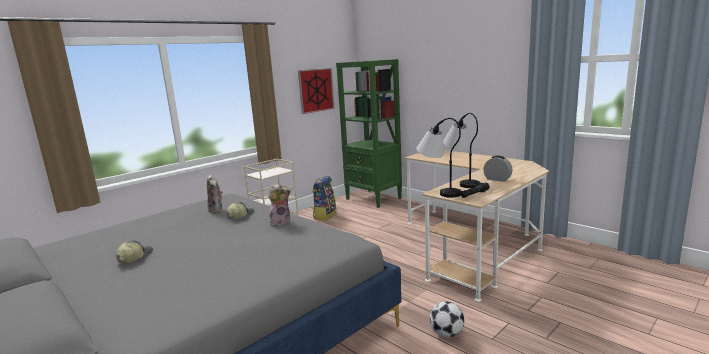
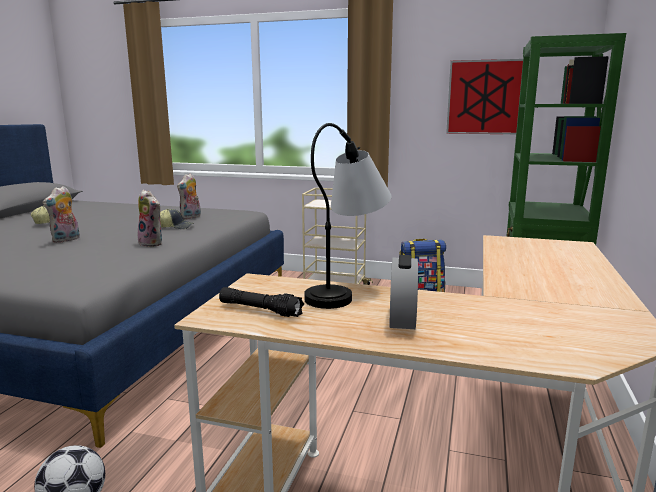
camera: 60 degrees right, 0 degrees up
table lamp [416,118,462,198] -> none
none -> plush toy [43,186,80,243]

